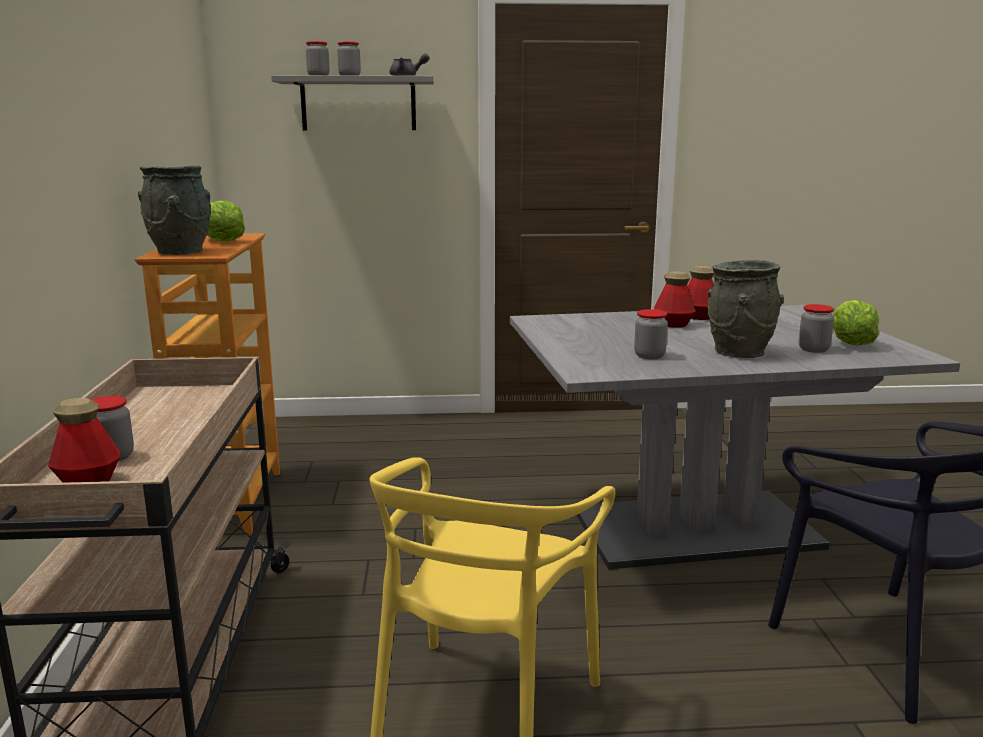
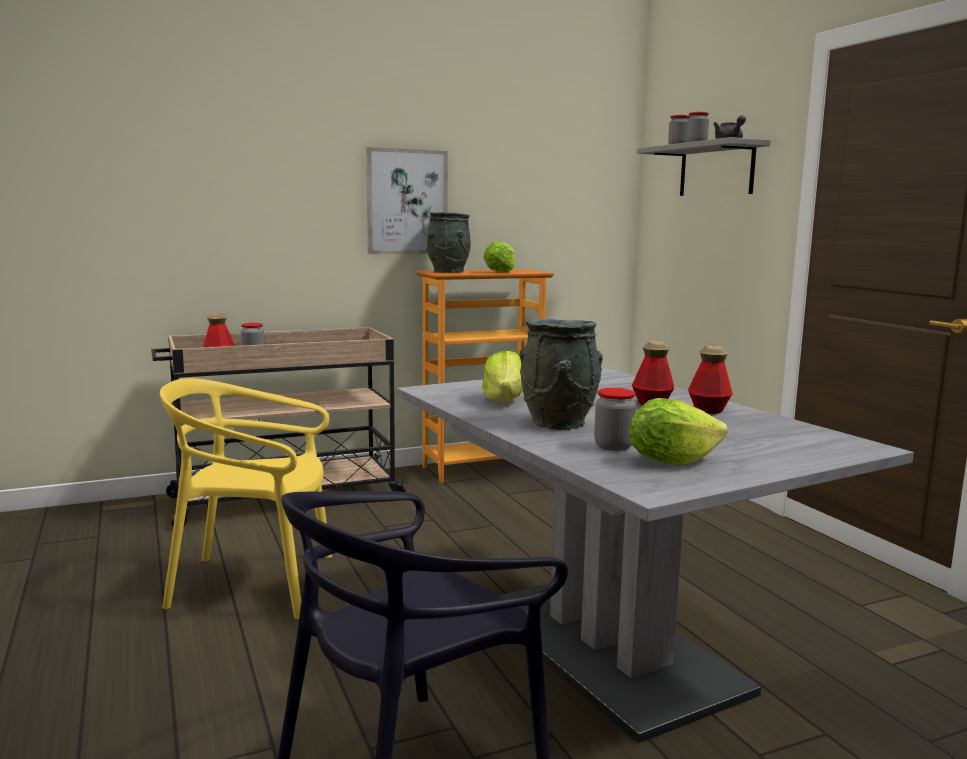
camera: 70 degrees right, 5 degrees down
jar [634,309,668,359] -> lettuce [482,350,523,402]
none -> picture [366,147,448,254]

